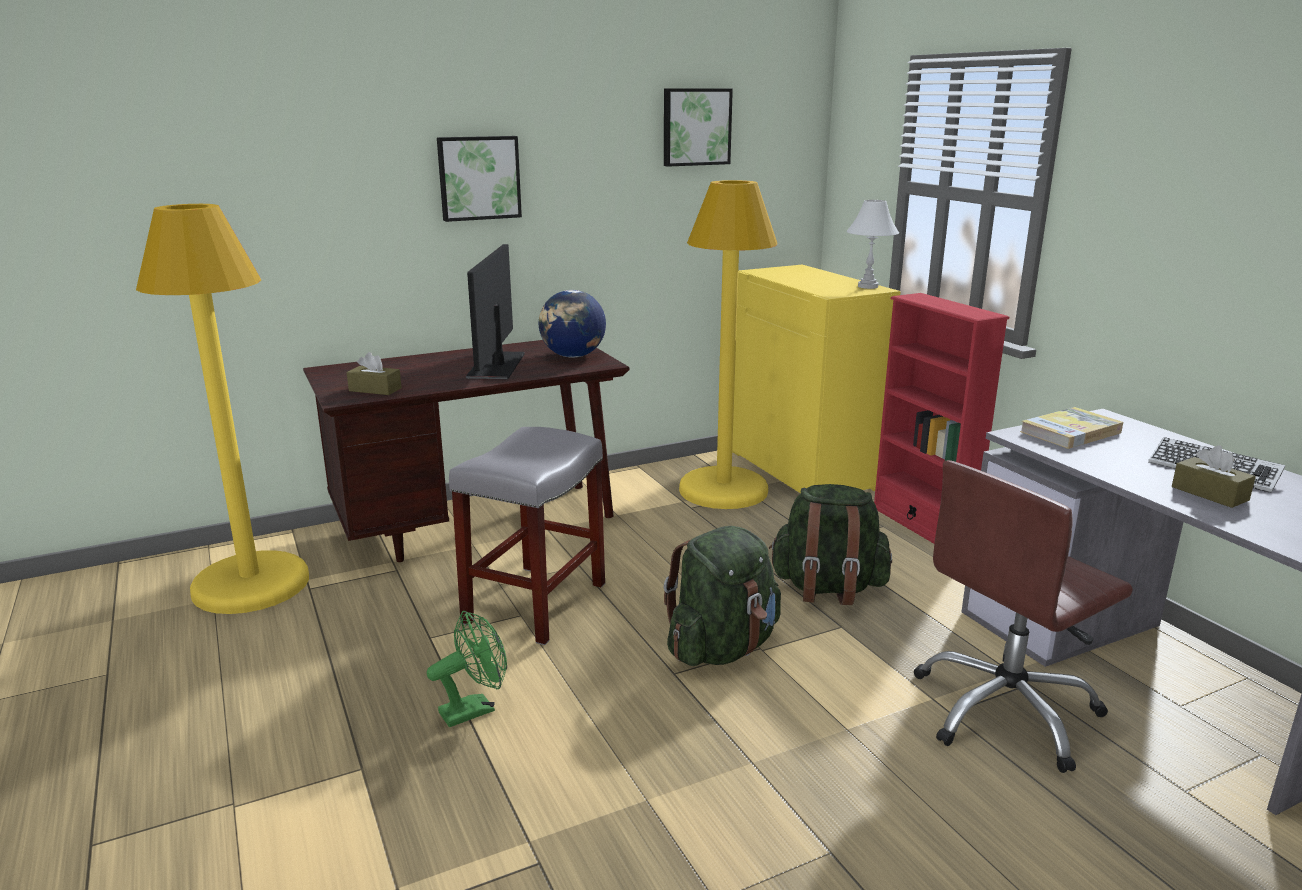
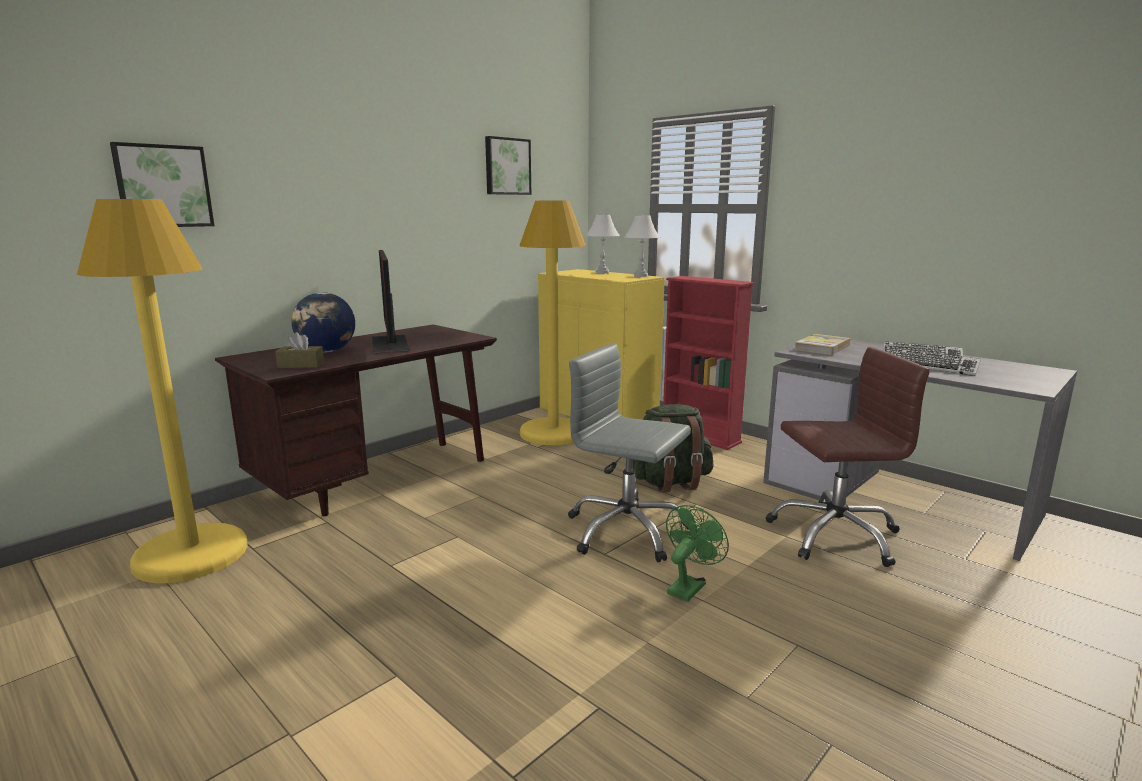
camera: 20 degrees left, 5 degrees down
green fan [427,611,507,727] -> green fan moved to [666,505,729,602]
picture [437,136,522,222] -> picture moved to [110,142,214,227]
grey stool [449,427,605,645] -> none
globe [539,290,606,358] -> globe moved to [292,292,355,353]
green backpack [664,526,781,666] -> grey office chair [568,343,691,562]
brown office chair [914,460,1133,773] -> brown office chair turned 135 degrees counterclockwise [766,347,930,567]
brown tissue box [1172,445,1256,508] -> keyboard [895,349,981,376]
none -> white table lamp [586,214,620,273]

